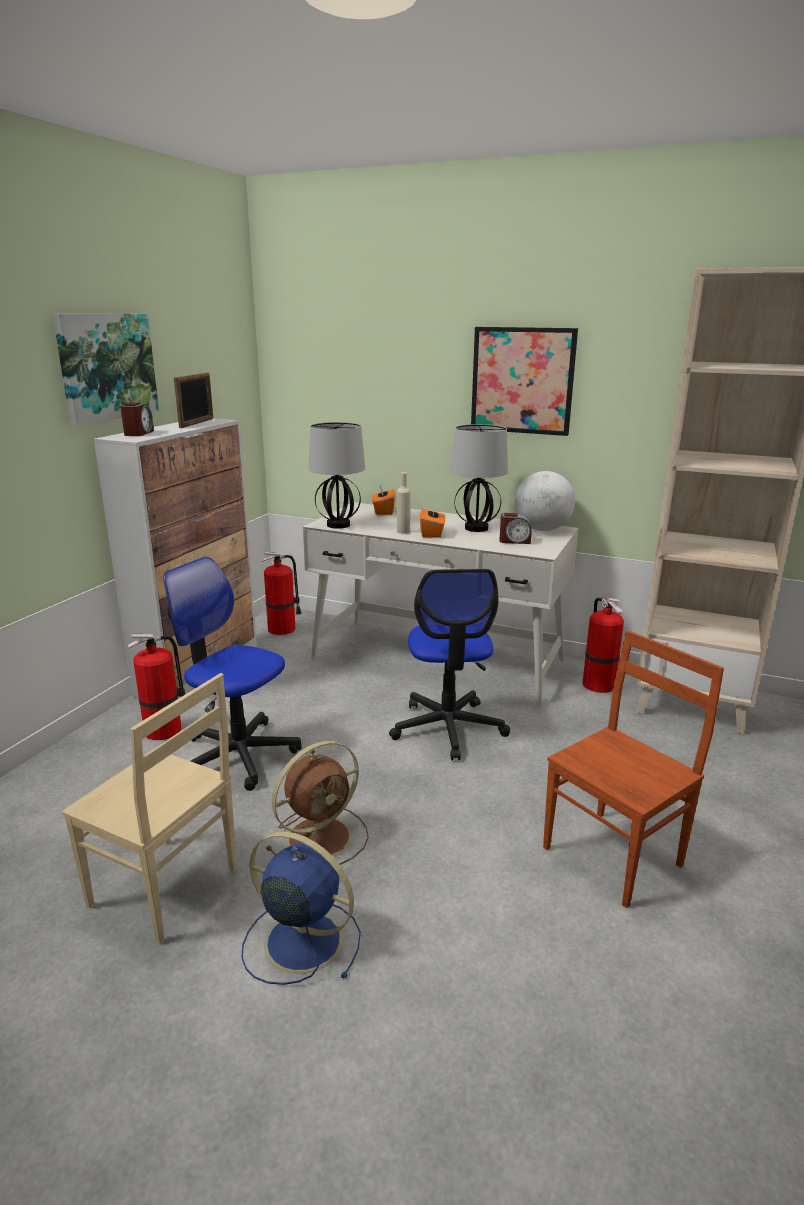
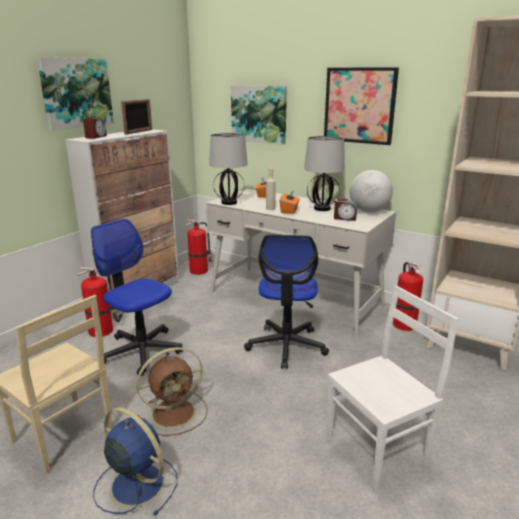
camera: 10 degrees right, 0 degrees up
brown chair [543,630,724,908] -> white chair [327,285,458,492]
none -> picture [231,85,287,144]

